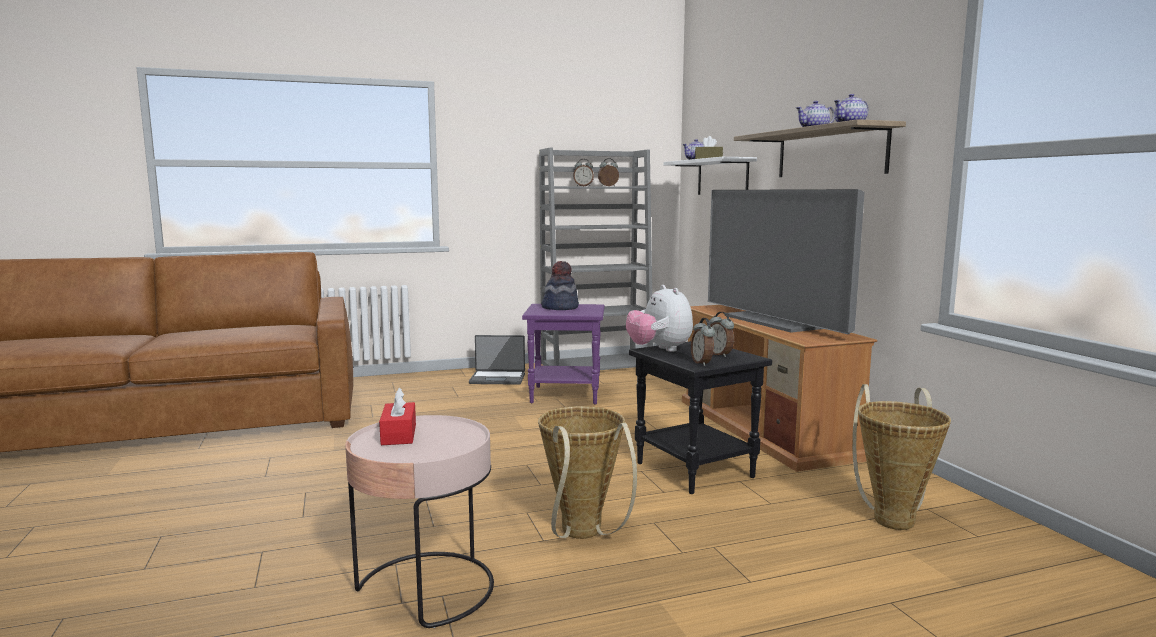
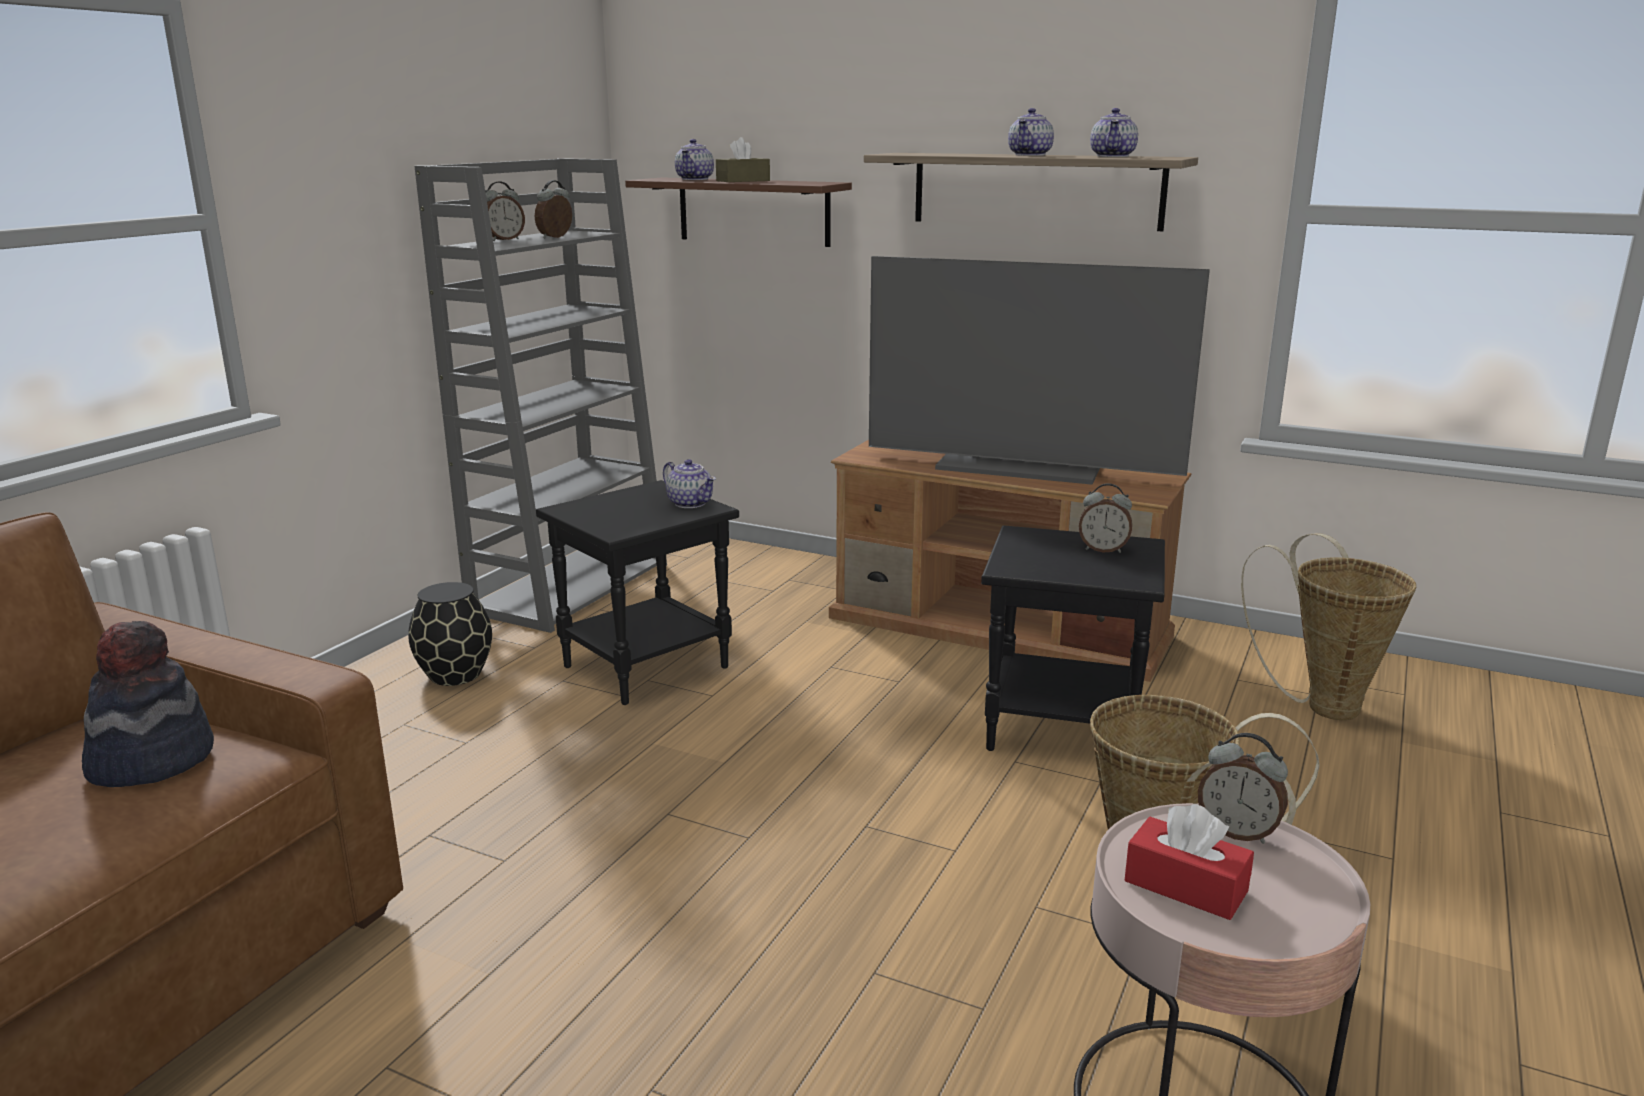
camera: 45 degrees left, 10 degrees up
laptop [469,335,525,385] -> black vase [408,582,492,686]
purple side table [522,304,604,404] -> black side table [536,480,739,705]
hat [541,261,579,310] -> hat moved to [82,621,214,787]
plush toy [626,285,693,352] -> none
white shelf [664,157,757,195] -> brown shelf [625,177,852,247]
alarm clock [691,318,715,366] -> alarm clock moved to [1198,733,1288,844]
none -> teapot [663,459,716,508]

